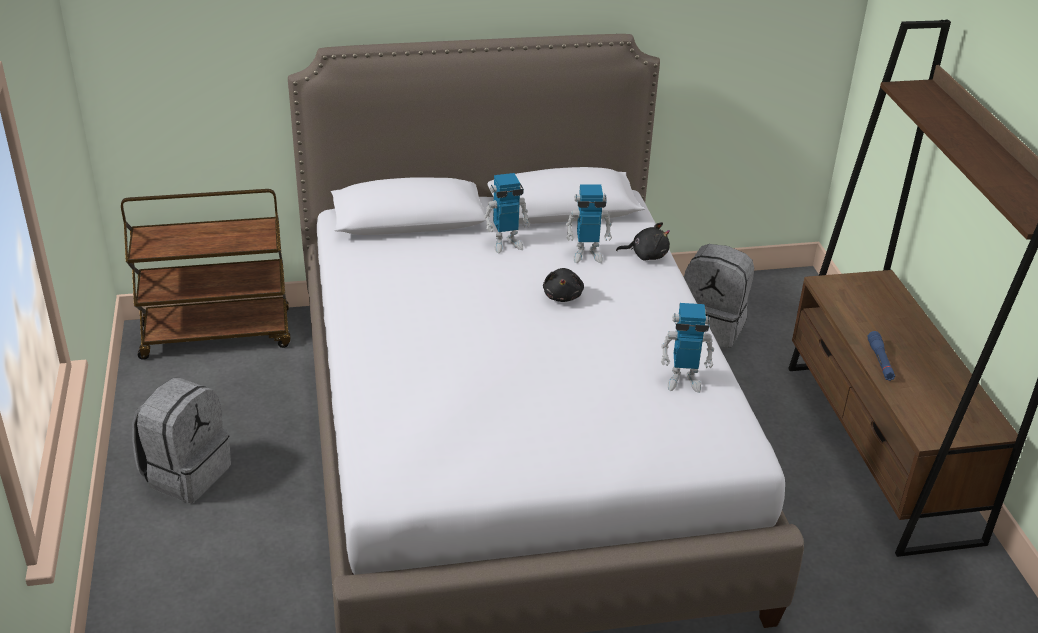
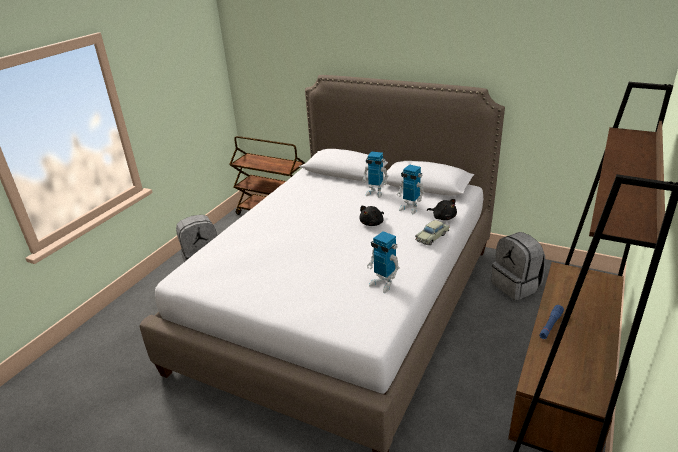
camera: 40 degrees right, 5 degrees down
none -> beige toy car [415,220,450,245]

